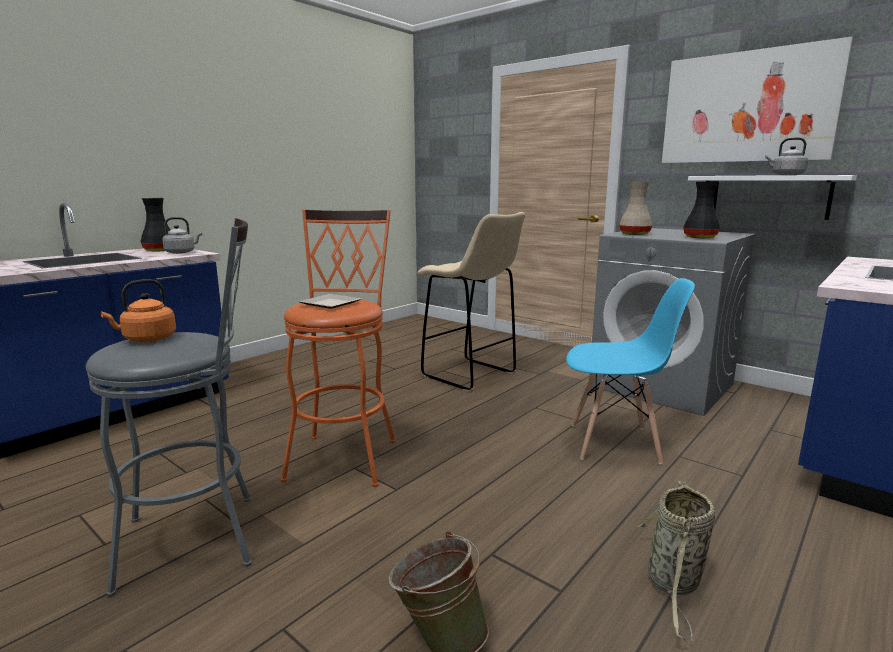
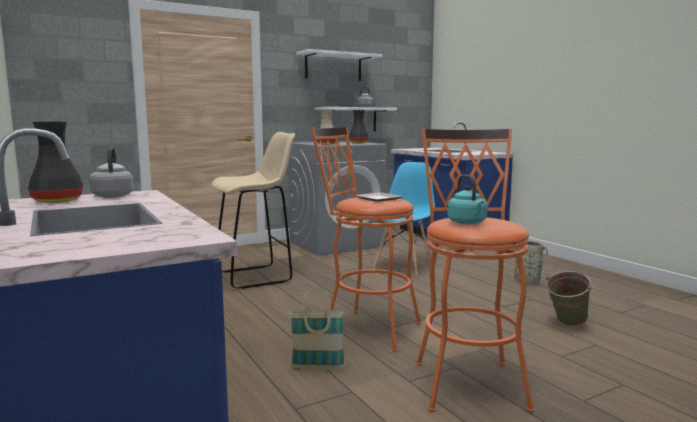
camera: 70 degrees left, 5 degrees down
grey stool [86,218,252,597] -> orange stool [416,129,534,413]
orange kettle [100,279,176,342] -> turquoise kettle [447,175,487,224]
picture [662,37,853,163] -> white shelf [296,49,382,81]
none -> basket [290,287,345,370]

